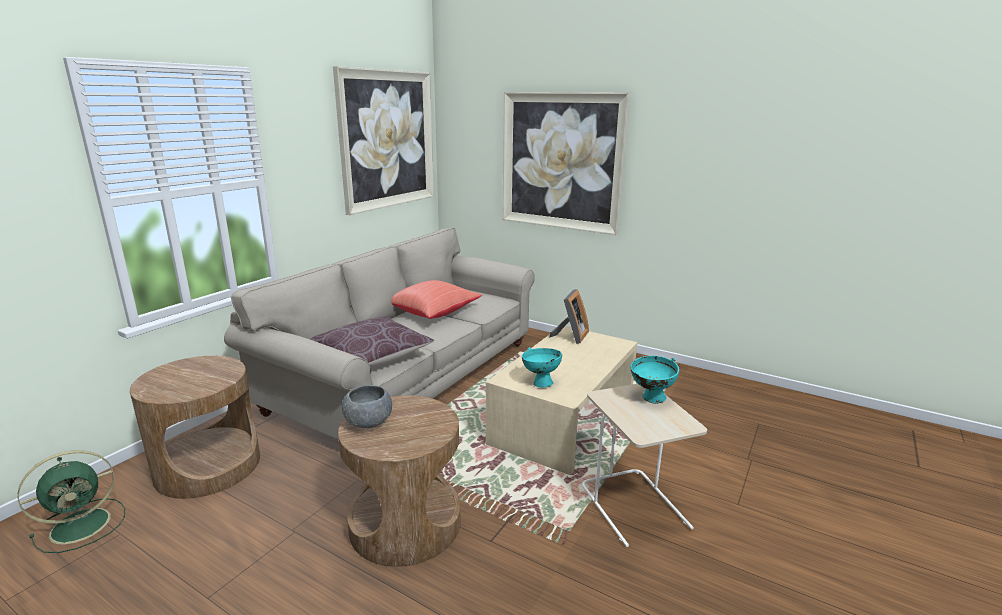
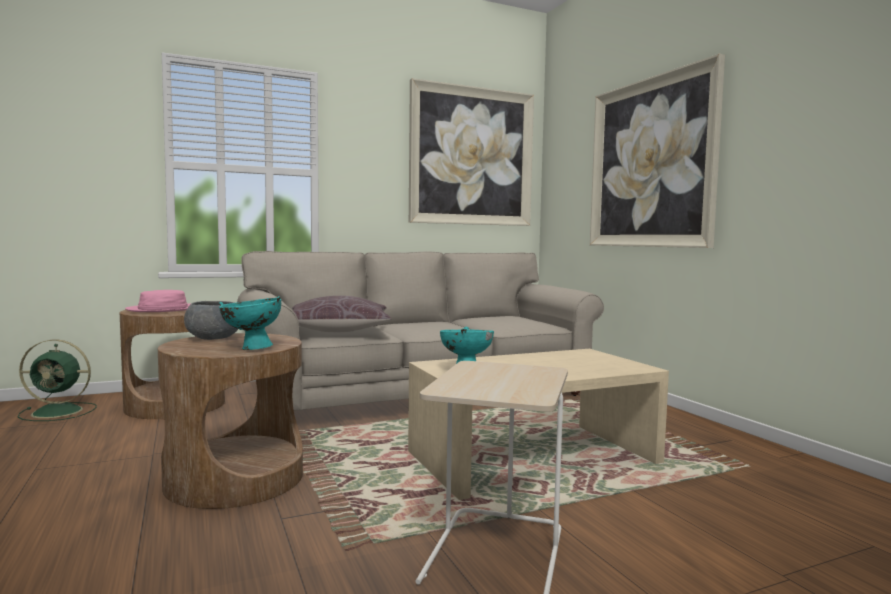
camera: 35 degrees right, 15 degrees down
red pillow [391,280,482,319] -> none
picture frame [549,289,589,344] -> none
turquoise bowl [630,355,679,404] -> turquoise bowl moved to [219,296,281,350]
none -> pink hat [125,290,190,312]

